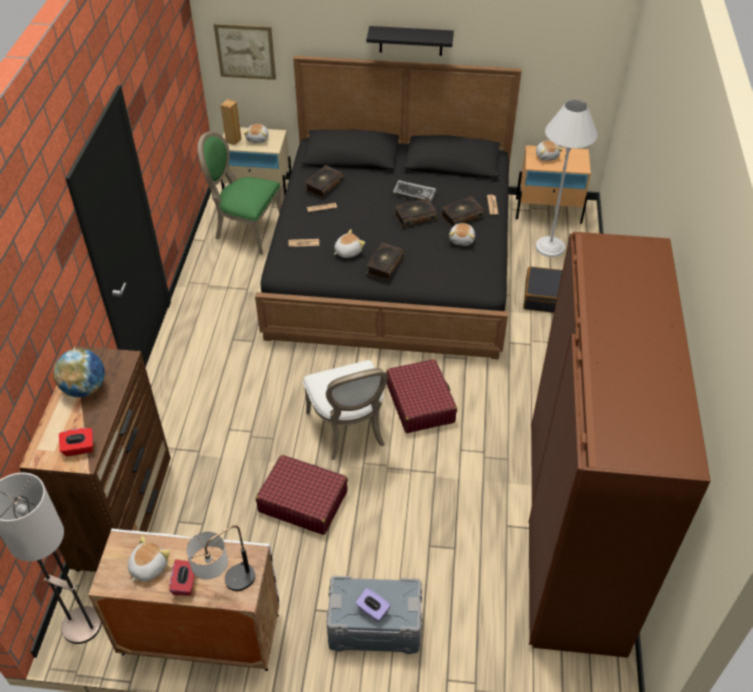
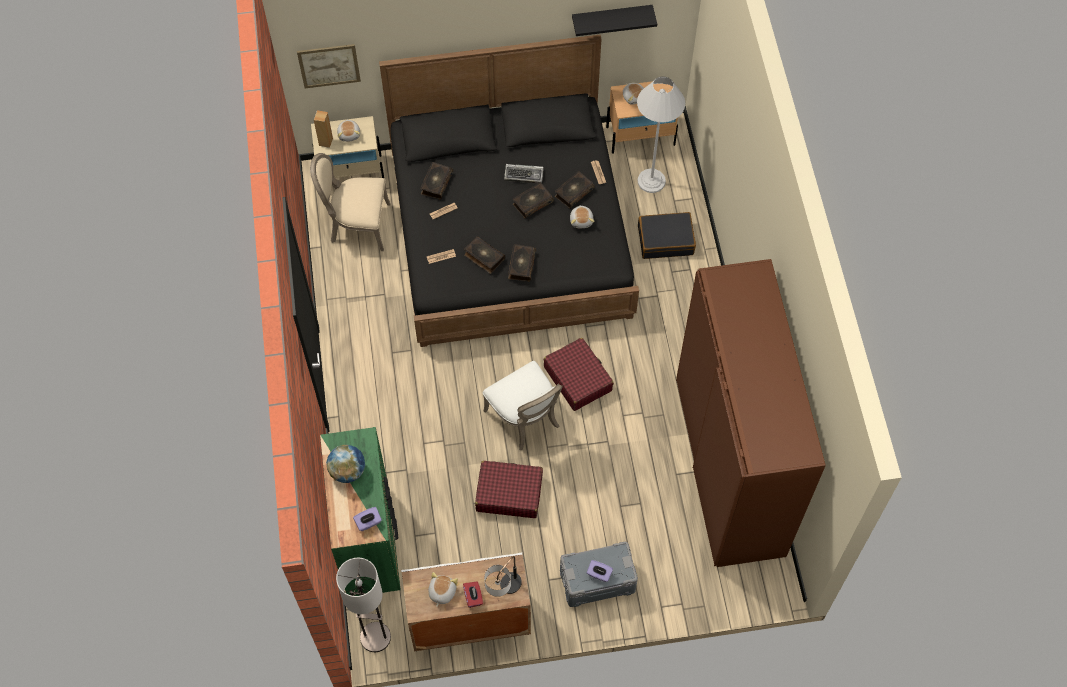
camera: 15 degrees left, 15 degrees up
brown dresser [19,346,171,572] -> green dresser [320,427,401,596]
red tissue box [59,428,93,456] -> purple tissue box [353,507,382,531]
green chair [197,132,282,255] -> beige chair [310,153,390,251]
plush toy [334,229,365,258] -> book [464,236,505,274]
black shelf [366,26,454,56] -> black shelf moved to [572,5,657,36]

